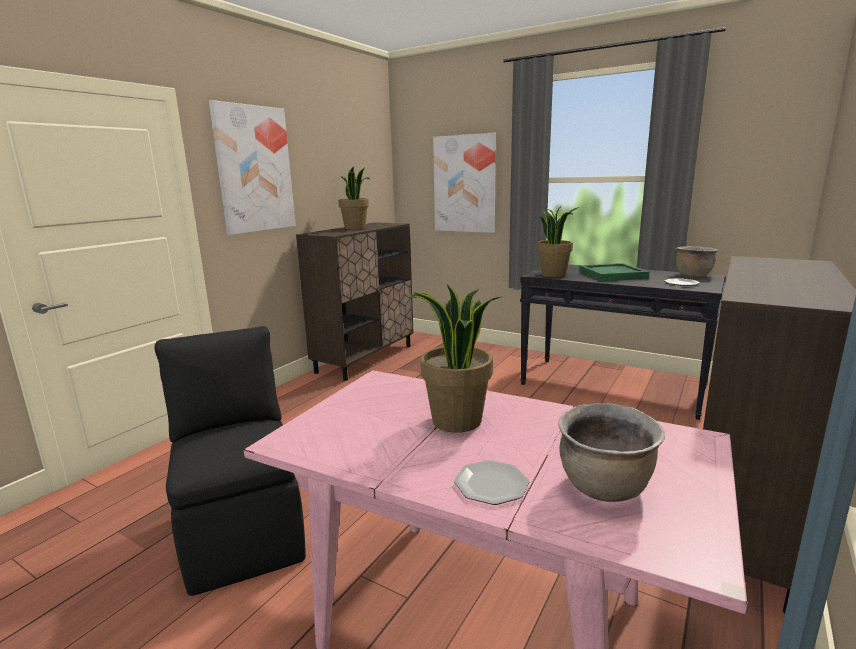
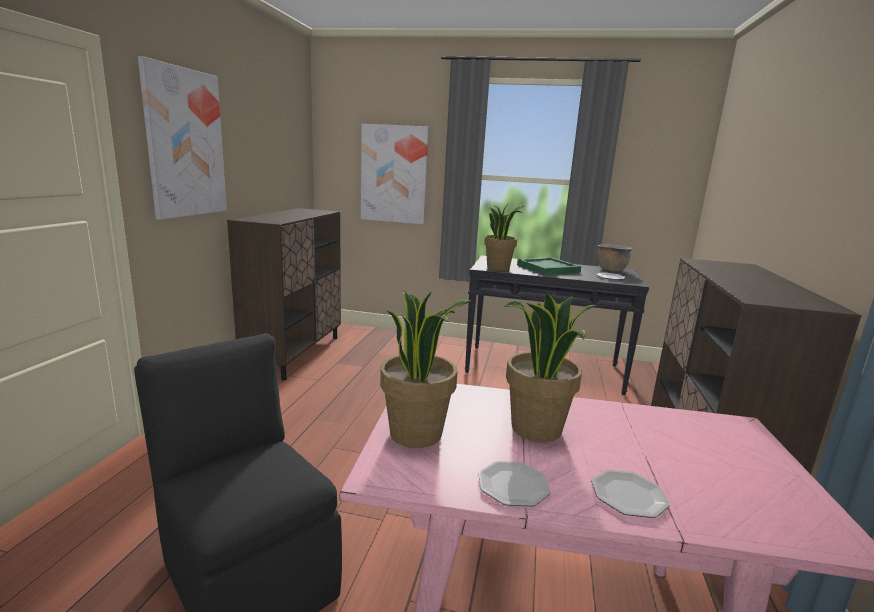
camera: 20 degrees left, 0 degrees up
potted plant [338,166,370,230] -> potted plant moved to [380,291,471,448]
brown cooking pot [558,403,665,502] -> none
none -> plate [478,461,551,507]

